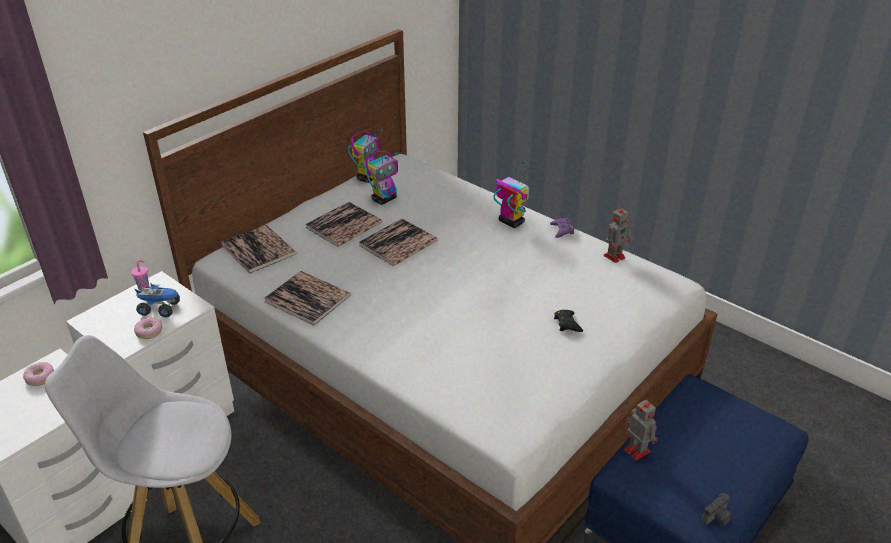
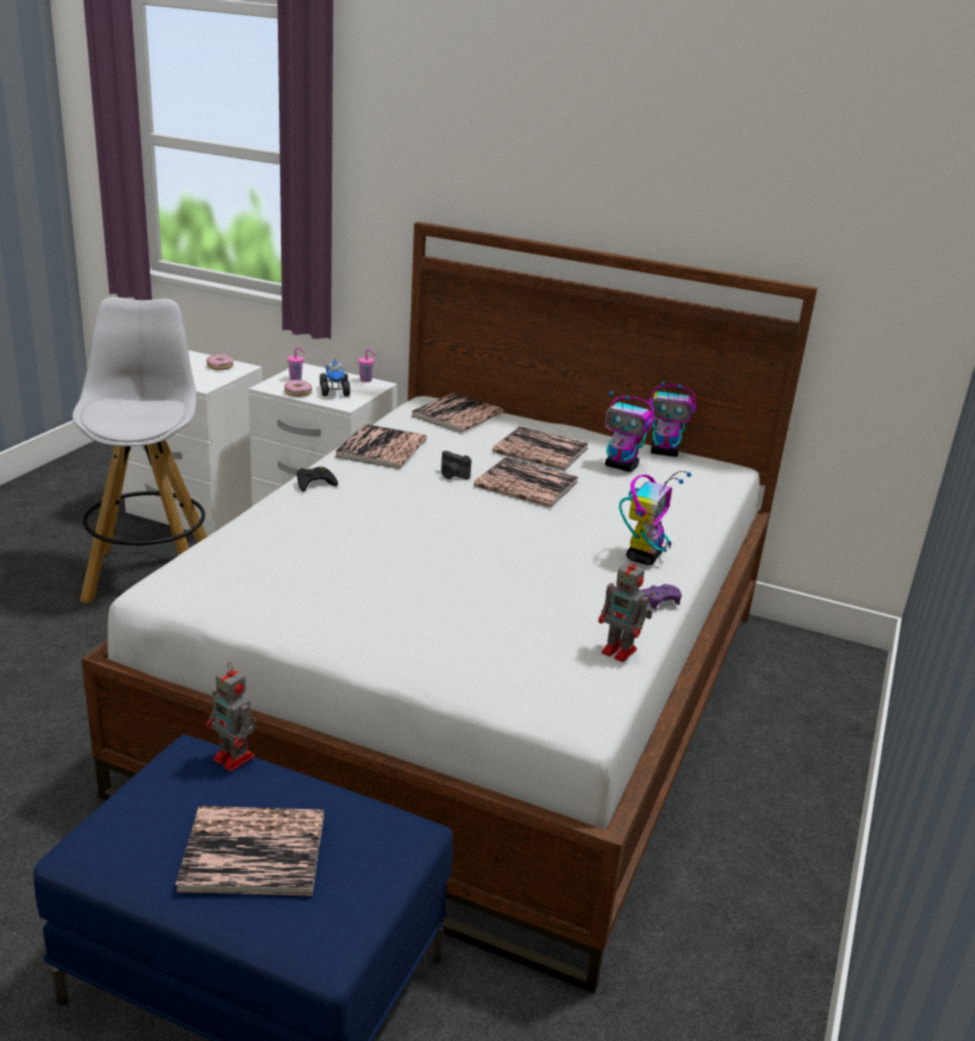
camera: 70 degrees right, 10 degrees down
black game controller [554,310,583,332] -> black game controller moved to [297,467,338,492]
toy robot [624,400,658,461] -> toy robot turned 90 degrees clockwise [206,662,257,772]
camera [702,493,732,526] -> camera moved to [441,451,472,479]
none -> book [175,806,324,896]
none -> pink cup [287,346,306,380]

